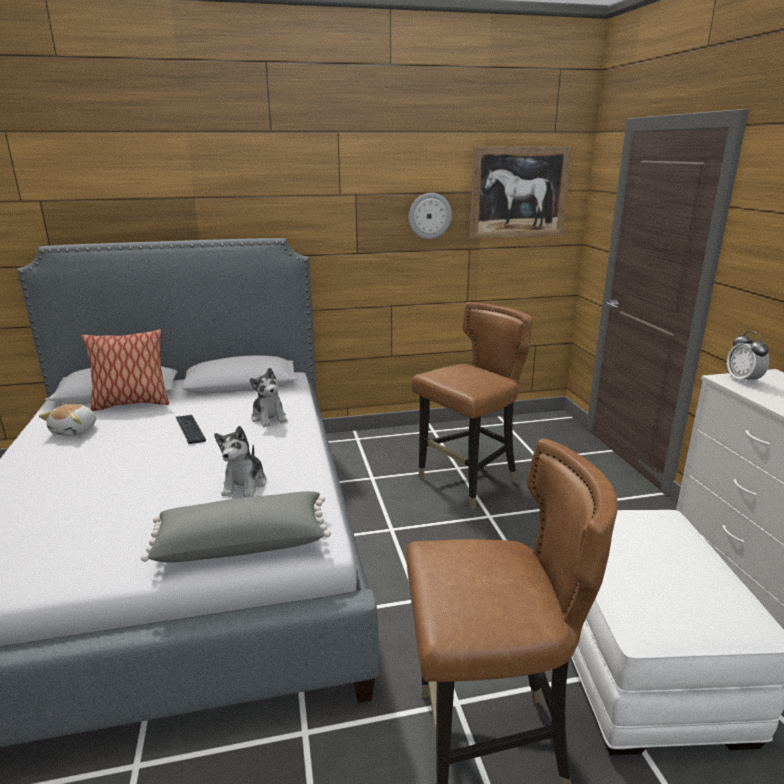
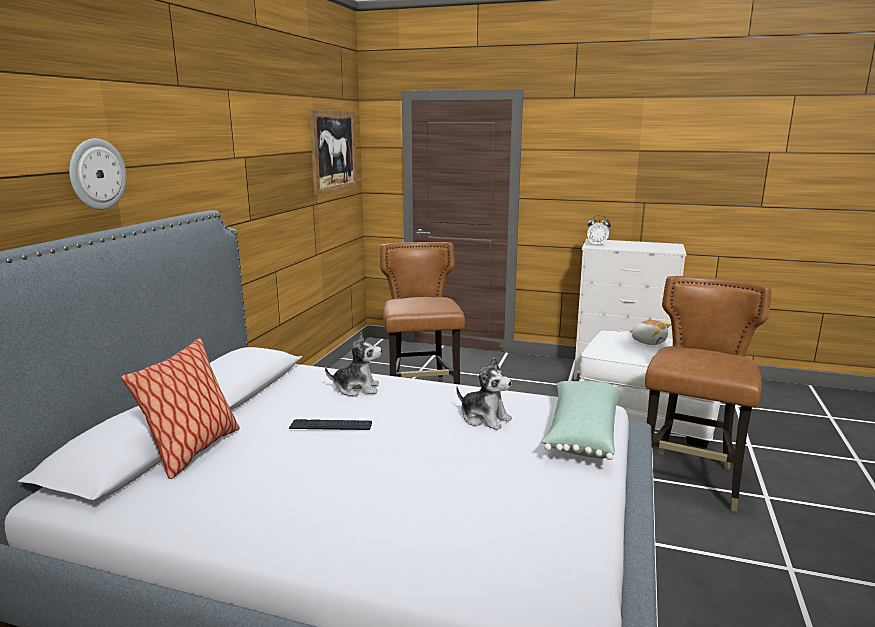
camera: 60 degrees left, 5 degrees down
plush toy [39,404,96,436] -> plush toy moved to [629,320,671,345]
grey pillow [141,491,331,563] -> green pillow [541,381,621,460]
wall clock [409,193,452,239] -> wall clock moved to [69,138,127,210]

